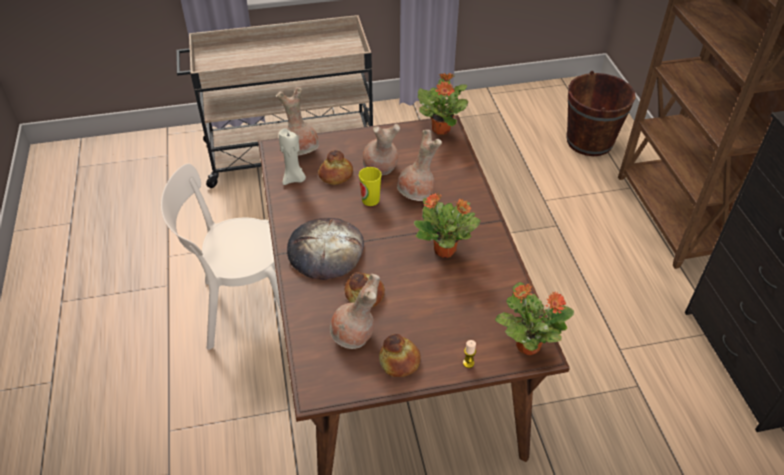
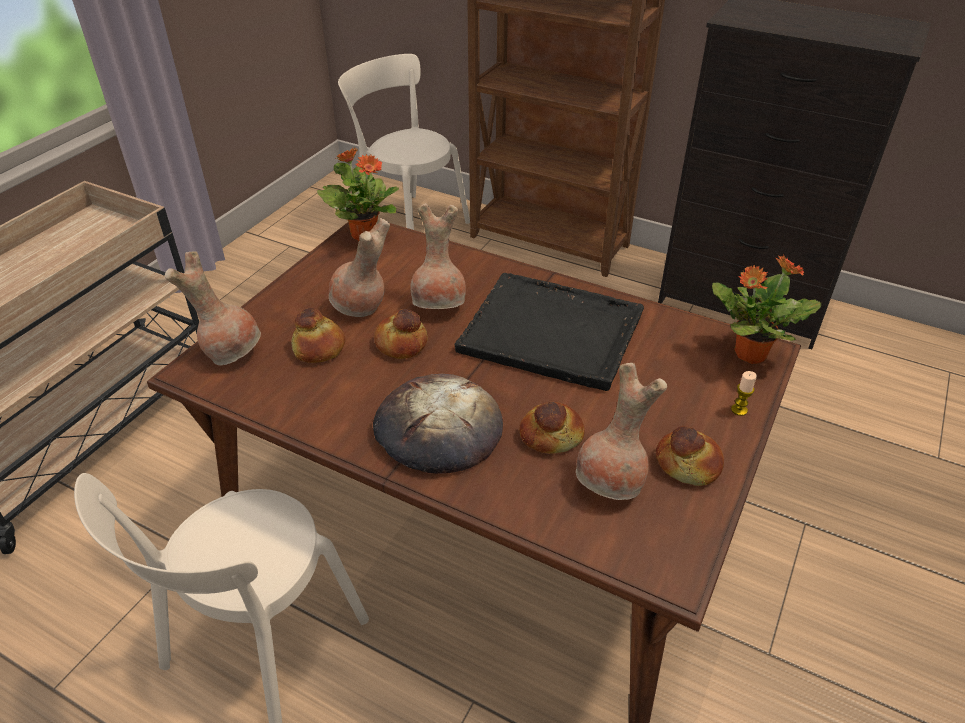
camera: 50 degrees left, 5 degrees down
beige candle [279,128,306,185] -> none
cup [359,167,381,206] -> bread [374,309,428,359]
potted plant [414,192,480,258] -> black tray [455,273,644,391]
brown bucket [567,71,636,156] -> beige chair [338,54,470,230]

